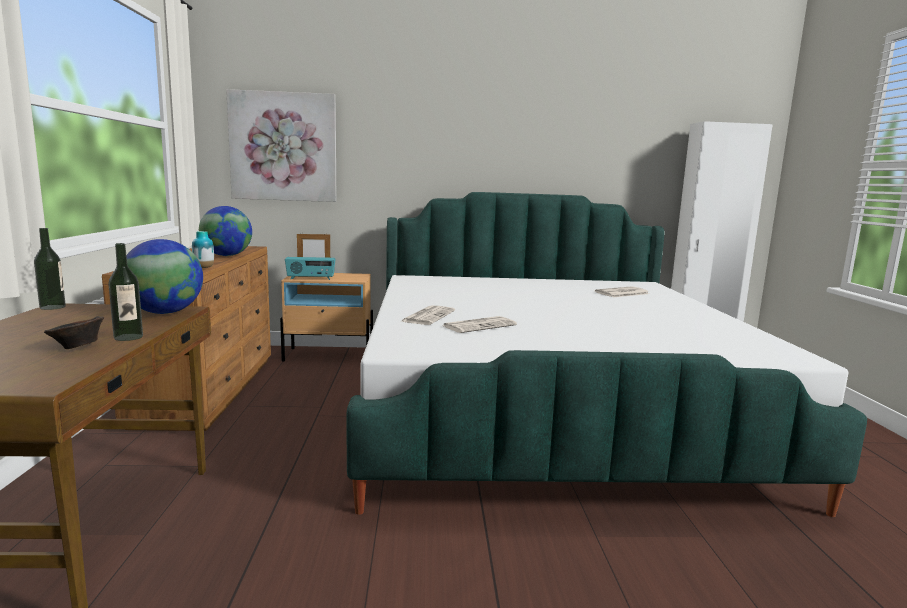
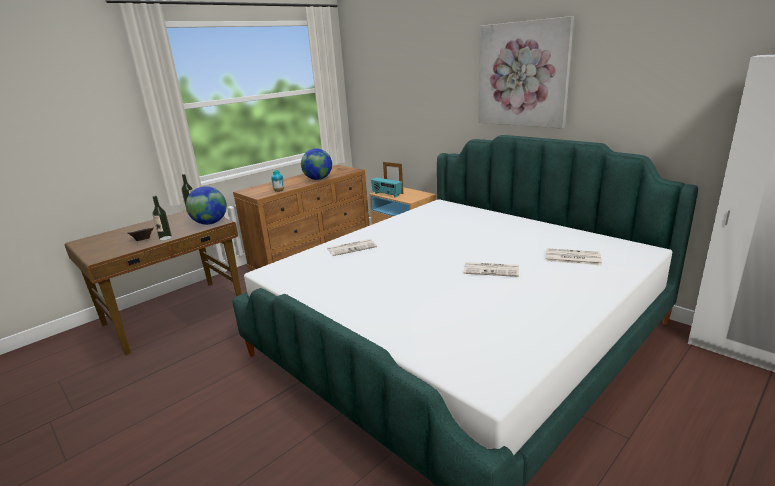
camera: 50 degrees right, 10 degrees up
picture [226,89,337,202] -> picture moved to [478,16,574,129]
newspaper [443,316,517,333] -> newspaper moved to [464,262,519,277]

